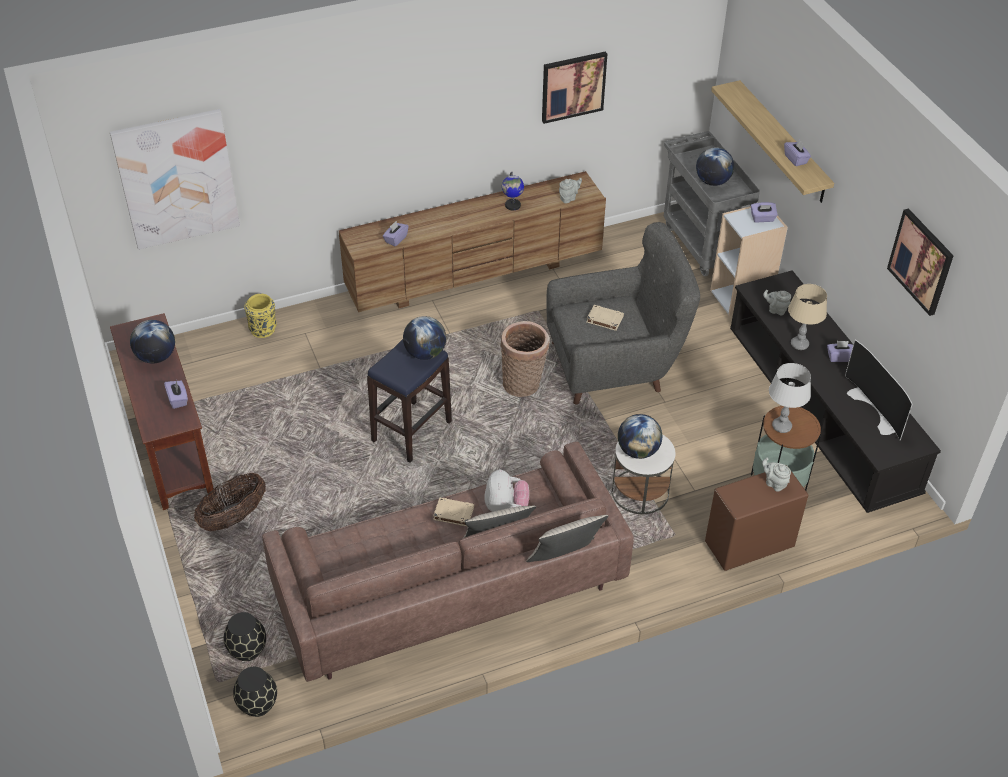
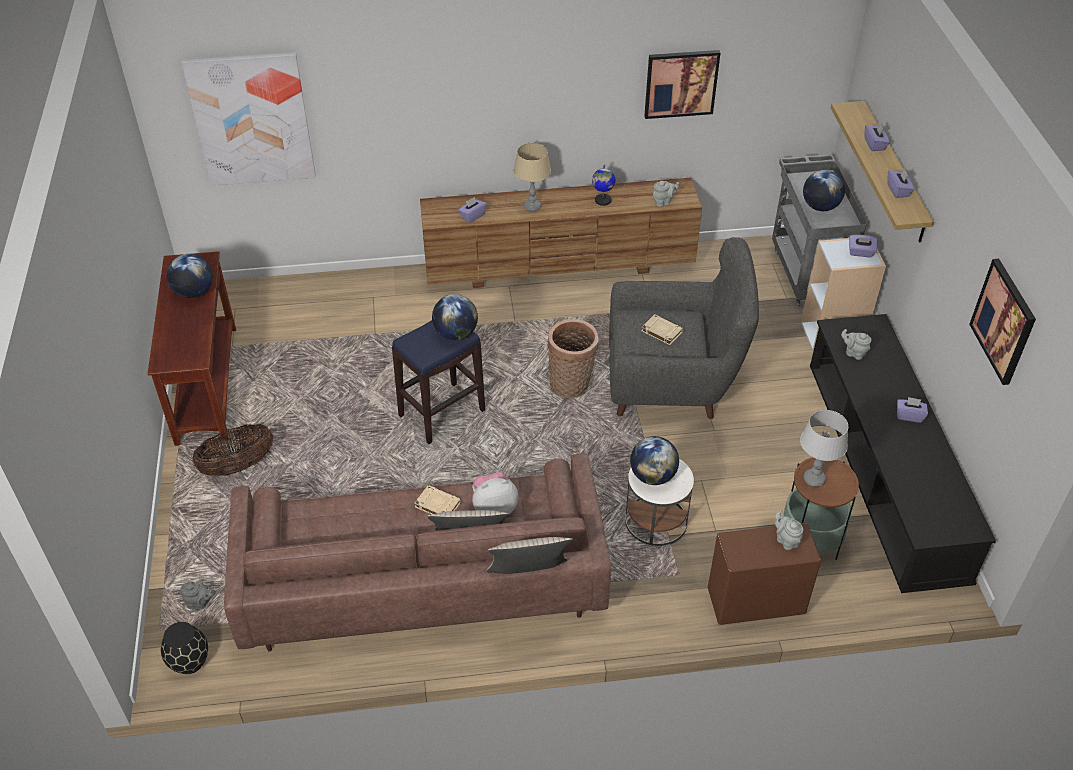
camera: 15 degrees right, 0 degrees up
purple tissue box [164,380,188,409] -> purple tissue box moved to [865,123,890,151]
black vase [224,612,266,661] -> grey teapot [181,582,216,610]
yellow vase [244,293,277,338] -> none
plush toy [484,469,529,512] -> plush toy turned 120 degrees counterclockwise [472,472,519,515]
beige table lamp [788,284,827,350] -> beige table lamp moved to [514,143,551,212]
television [845,340,913,440] -> none

